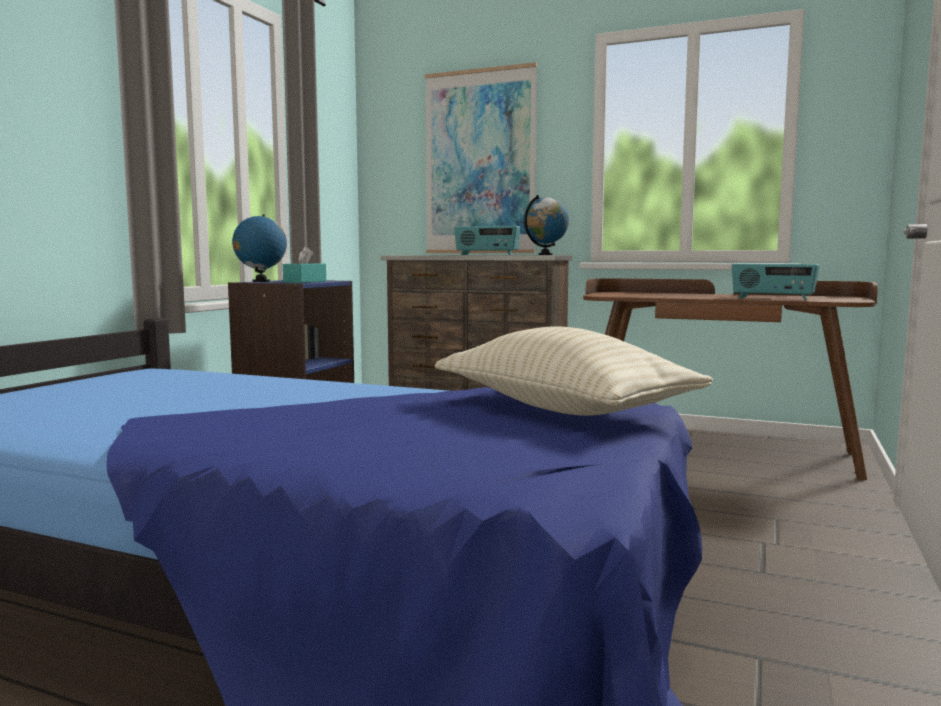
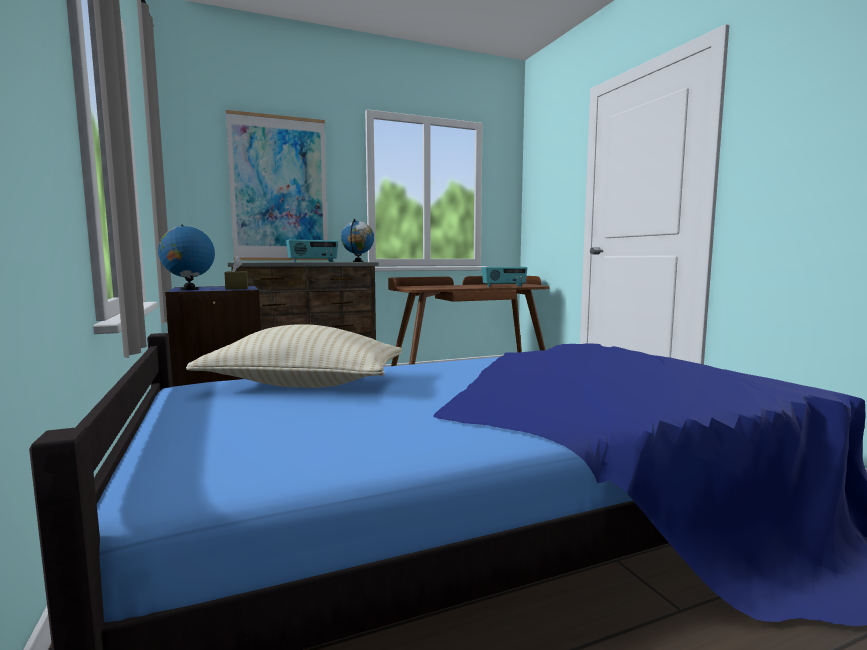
camera: 45 degrees left, 0 degrees up
turquoise tissue box [283,246,326,283] -> brown tissue box [224,256,248,290]
beige pillow [435,326,713,416] -> beige pillow moved to [186,324,402,388]

